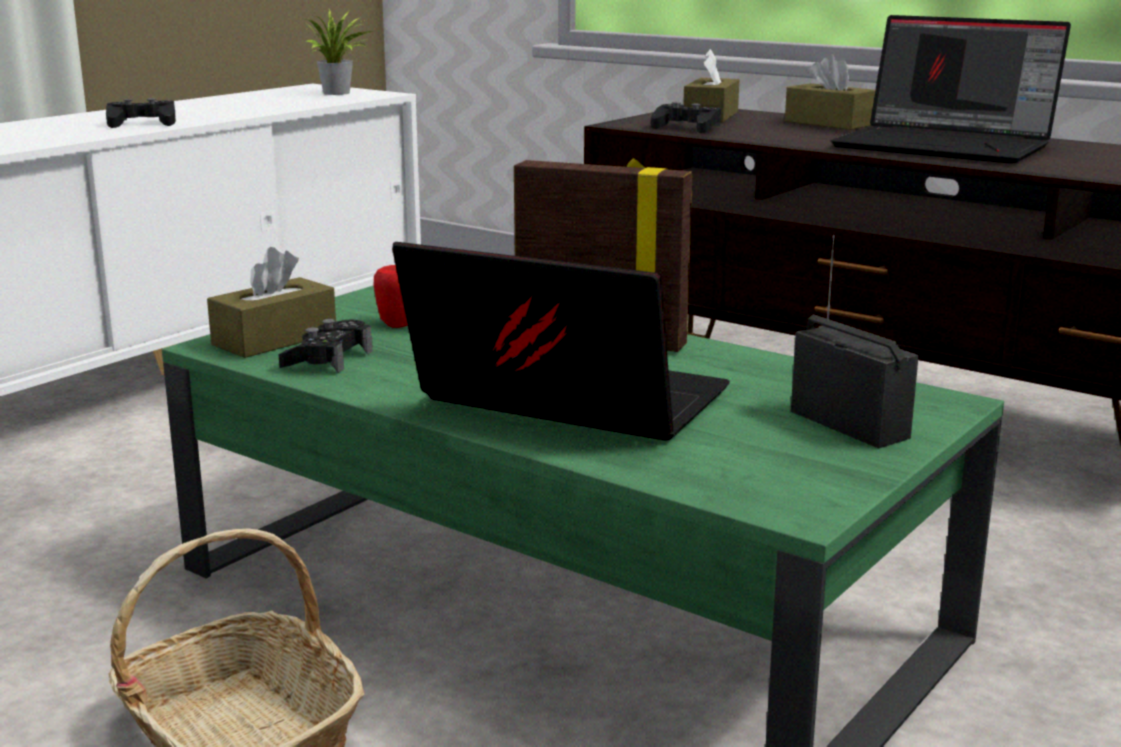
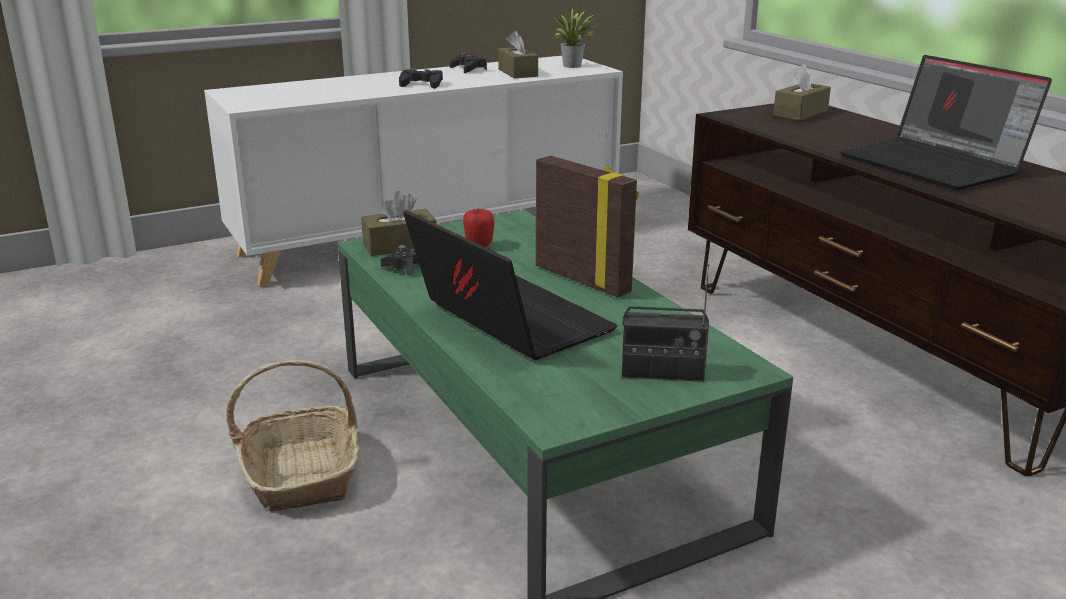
camera: 25 degrees right, 5 degrees up
black game controller [651,102,721,133] -> black game controller moved to [450,53,487,73]
brown tissue box [785,54,875,130] -> brown tissue box moved to [498,31,538,78]
radio [791,235,919,449] -> radio turned 105 degrees clockwise [621,264,709,382]

